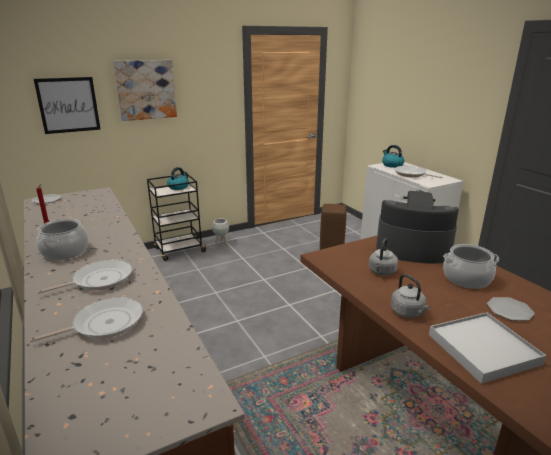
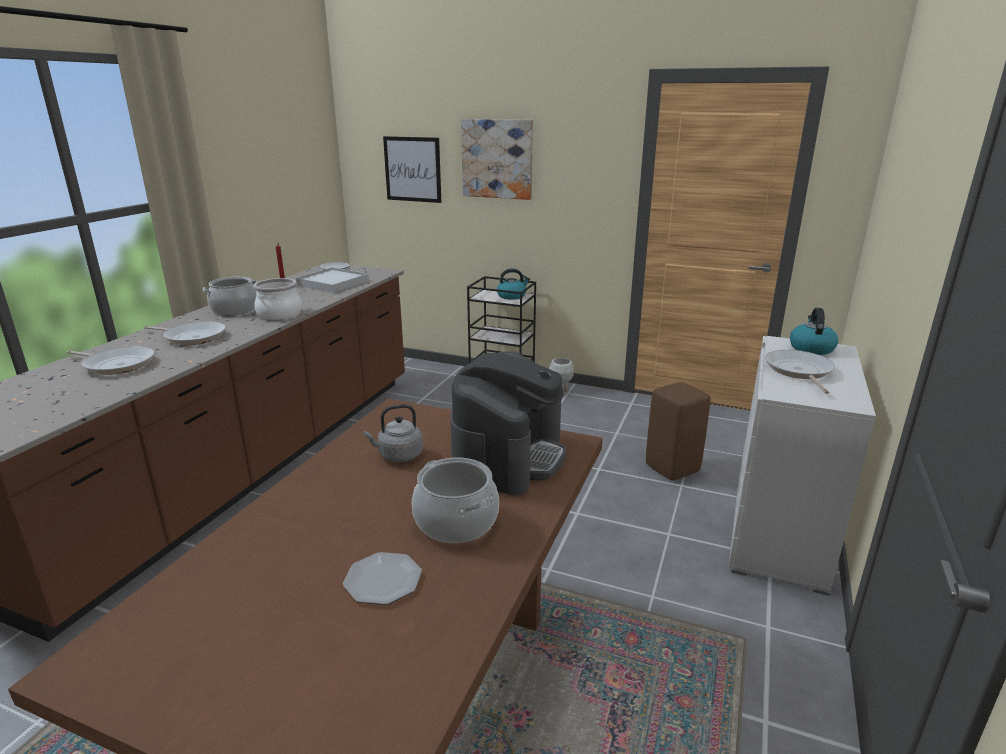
camera: 50 degrees right, 0 degrees up
coffee machine [376,191,459,263] -> coffee machine turned 45 degrees clockwise [451,351,566,495]
grey kettle [391,274,430,318] -> none
white tray [429,312,546,384] -> white tray moved to [296,267,369,293]
none -> cooking pot [253,278,302,320]

